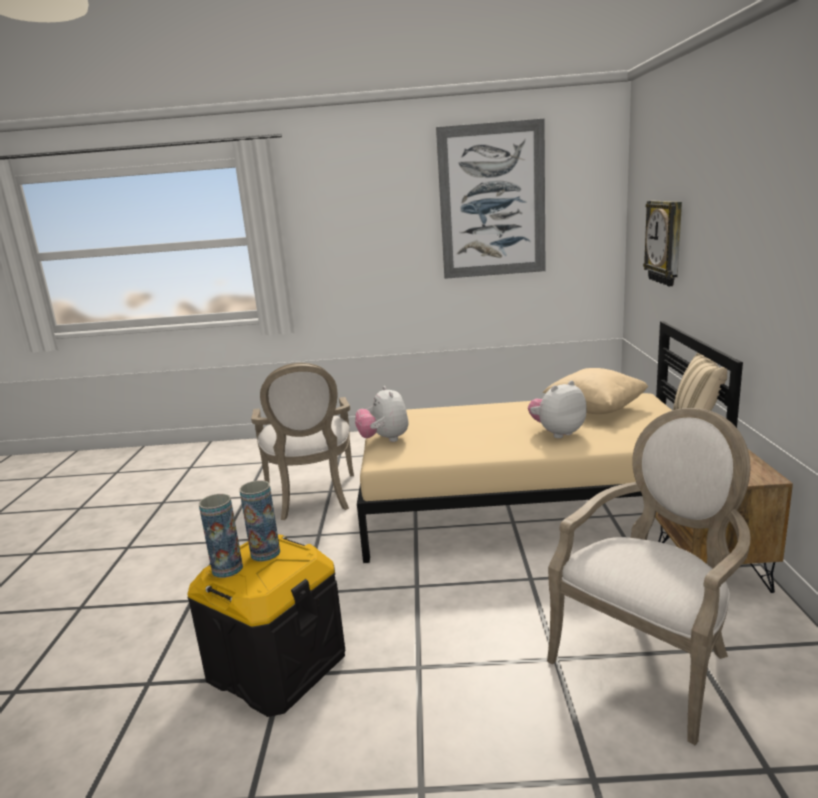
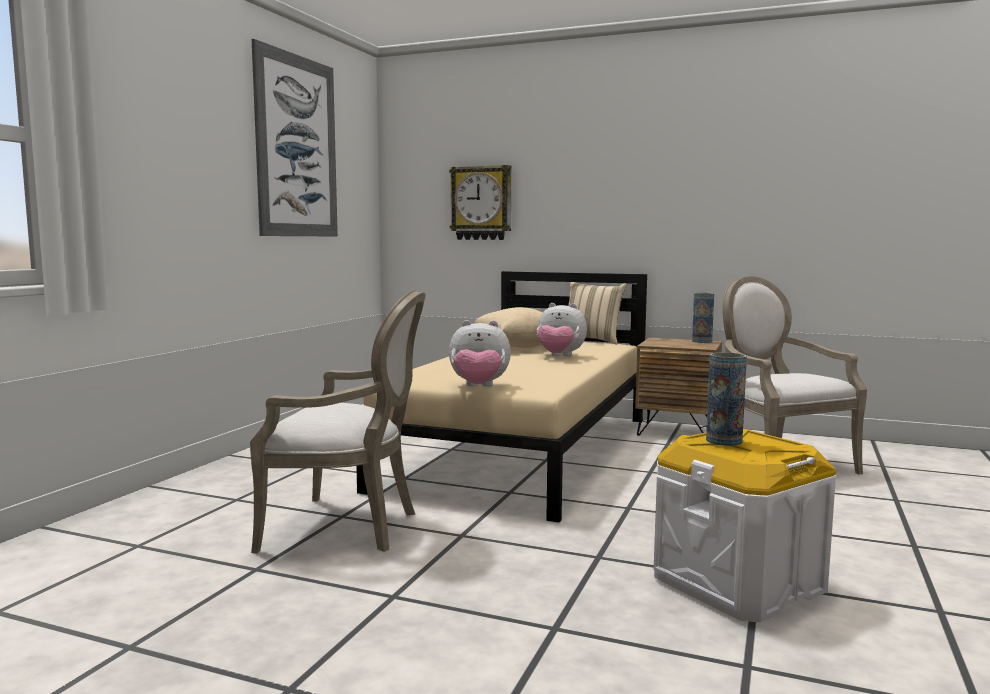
camera: 70 degrees left, 10 degrees down
black storage box [187,535,345,717] -> white storage box [654,429,837,623]
vase [199,494,243,578] -> vase moved to [692,293,714,343]
plush toy [528,381,587,438] -> plush toy turned 60 degrees counterclockwise [537,303,587,356]

